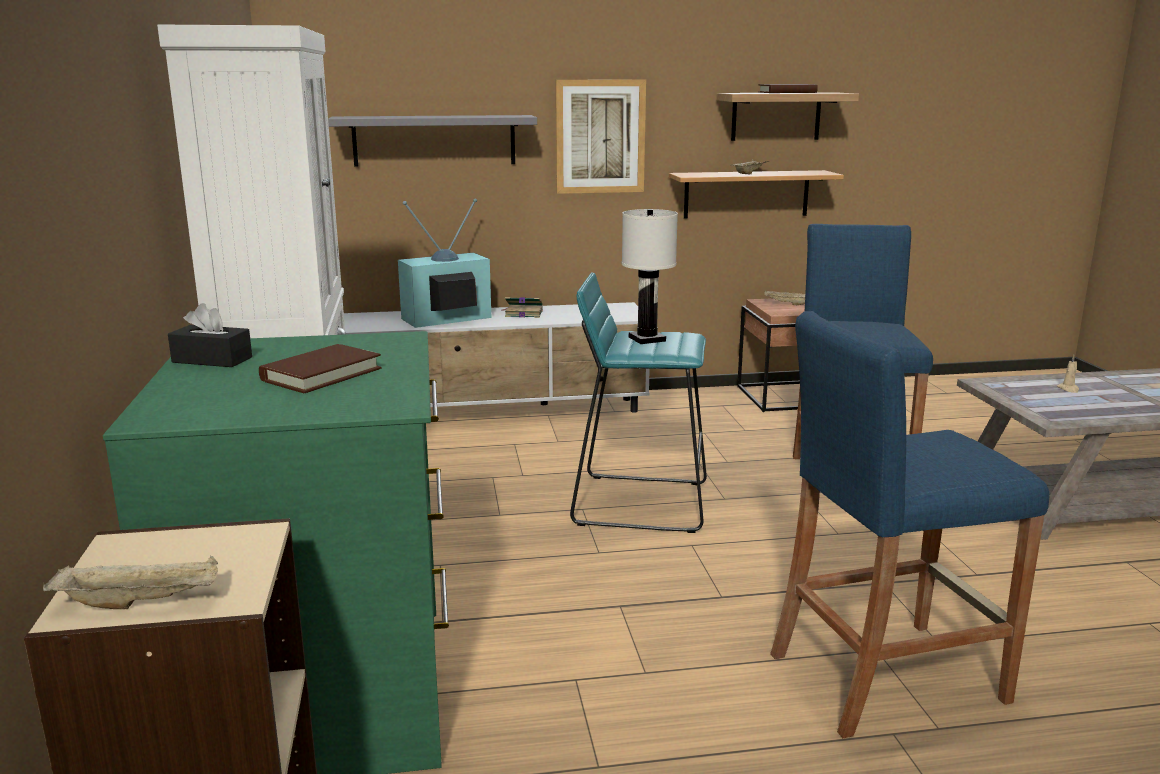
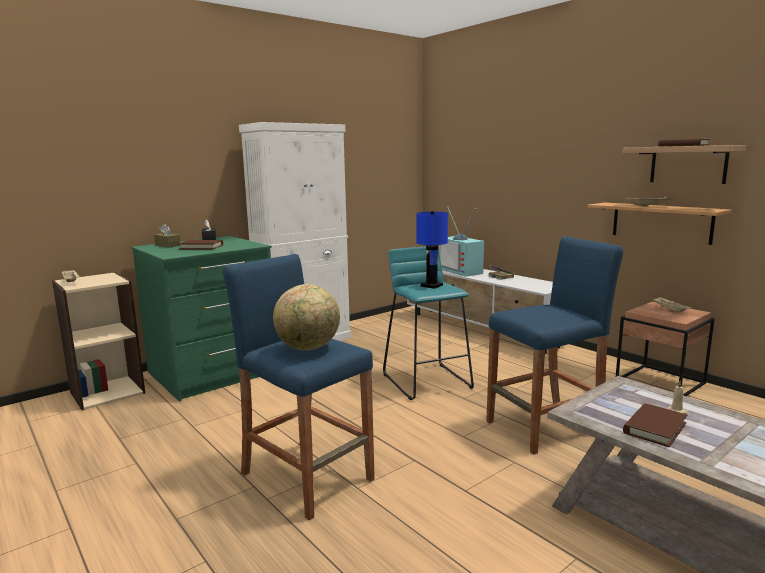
camera: 60 degrees right, 5 degrees down
grey shelf [328,115,537,167] -> none
television [398,198,491,328] -> television turned 150 degrees counterclockwise [439,207,484,277]
picture [556,80,646,194] -> none
white table lamp [622,209,678,344] -> blue table lamp [416,211,448,289]
none -> brown tissue box [154,224,180,248]
none -> globe [273,284,340,351]
none -> brown book [623,403,687,447]

